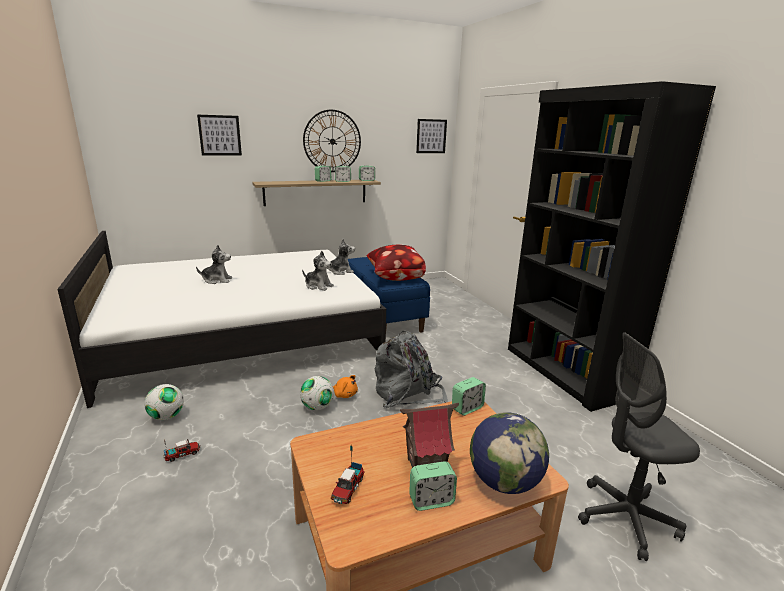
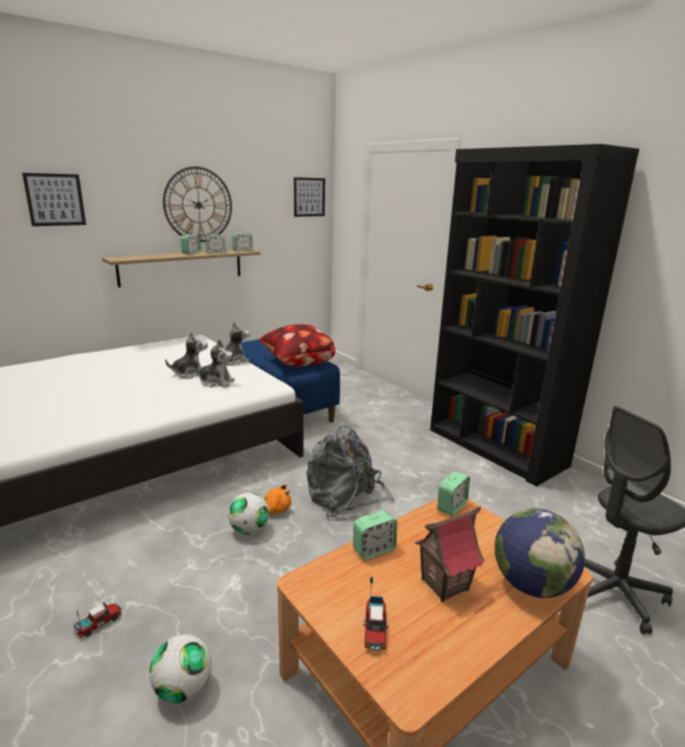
camera: 15 degrees left, 0 degrees up
football [145,384,184,420] -> football moved to [149,634,212,703]
plush toy [196,245,232,284] -> plush toy moved to [165,331,208,378]
alarm clock [409,461,457,511] -> alarm clock moved to [353,510,397,560]

